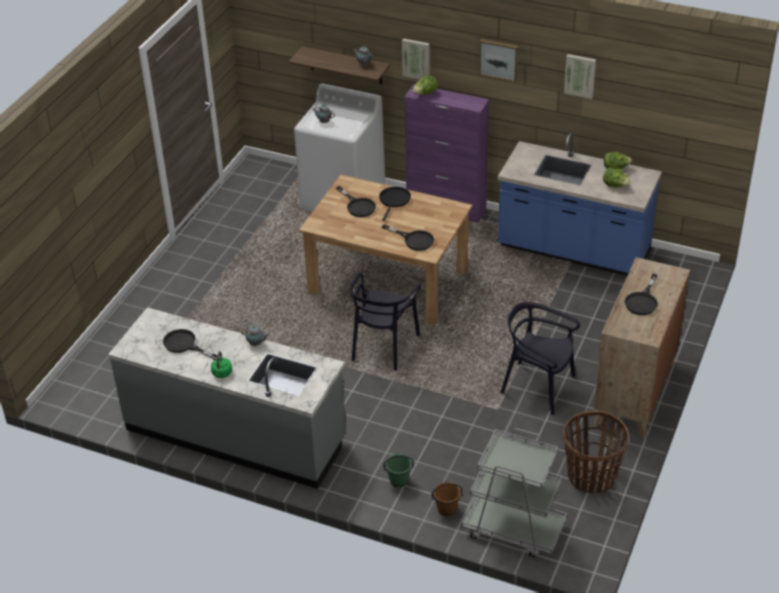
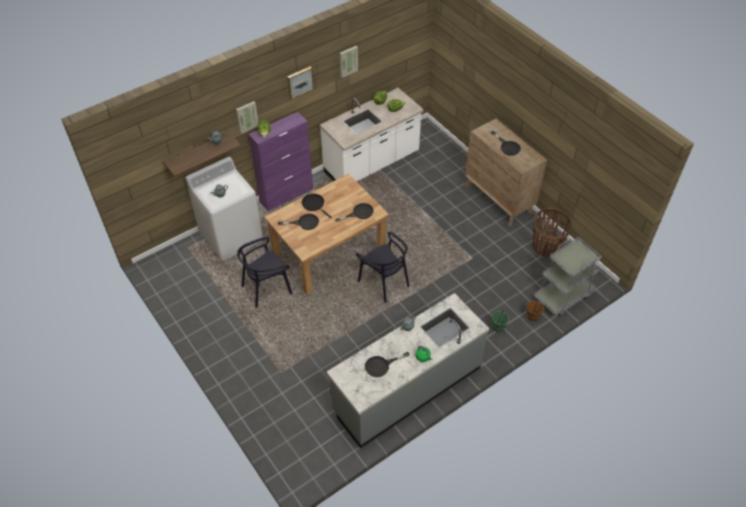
camera: 60 degrees left, 10 degrees up
blue counter [498,133,662,276] -> white counter [320,88,424,182]
black chair [500,302,580,415] -> black chair moved to [237,237,292,308]

